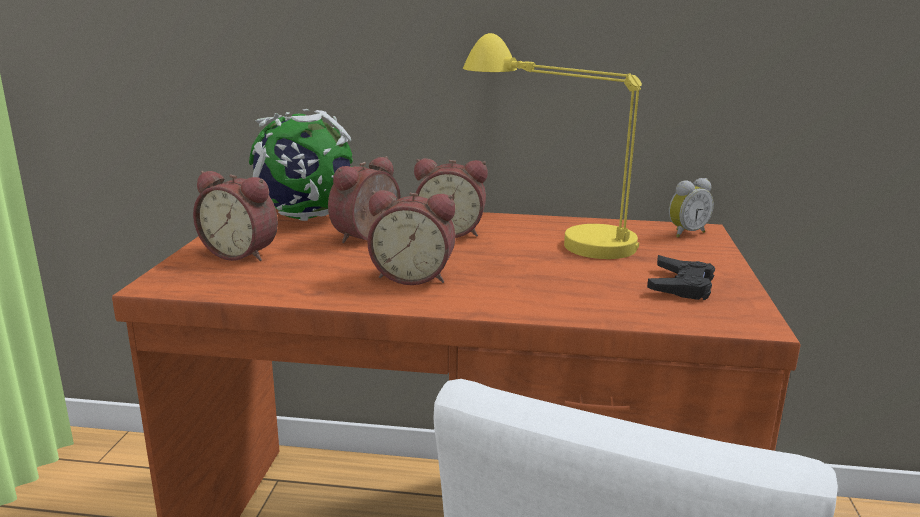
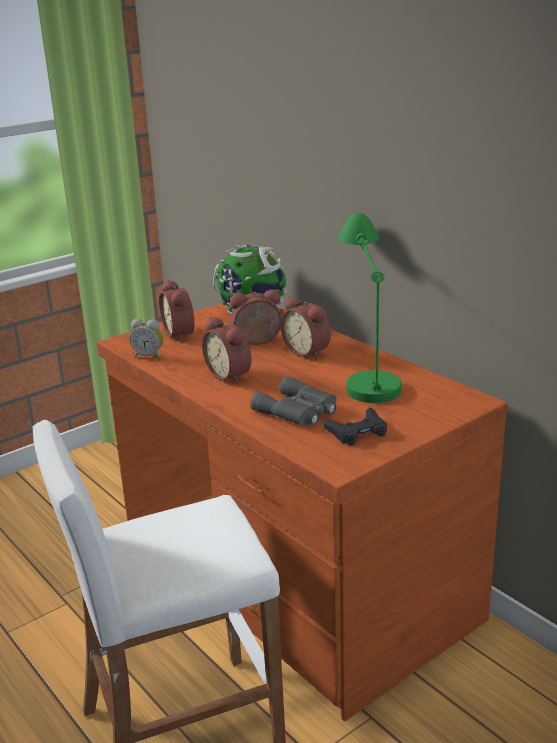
camera: 45 degrees right, 5 degrees up
yellow table lamp [463,33,642,259] -> green table lamp [338,213,402,403]
alarm clock [669,178,714,238] -> alarm clock moved to [130,318,163,359]
none -> grey binoculars [250,376,336,426]

